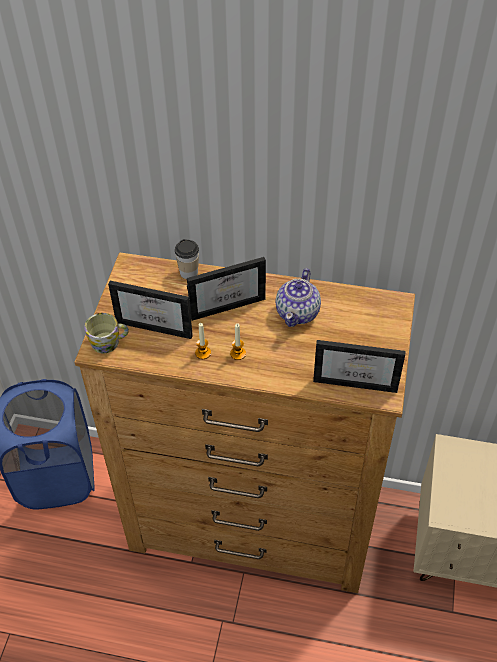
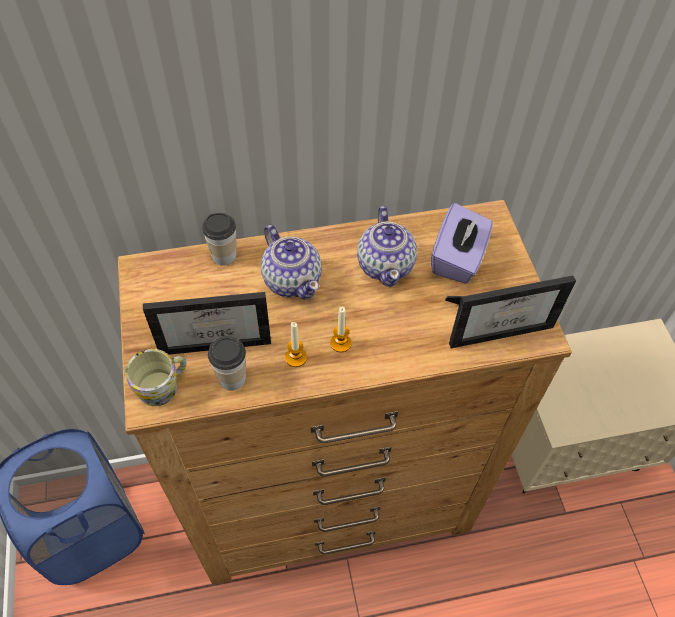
camera: 25 degrees left, 5 degrees up
picture frame [187,257,266,321] -> teapot [261,225,322,300]
none -> cup [208,336,246,391]
none -> purple tissue box [431,203,493,284]

